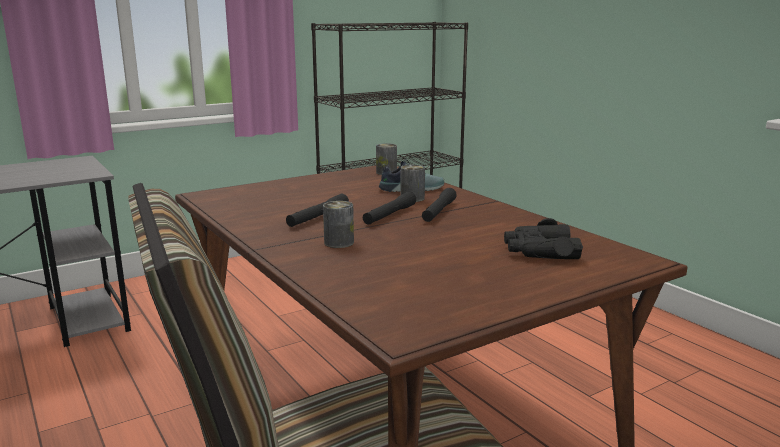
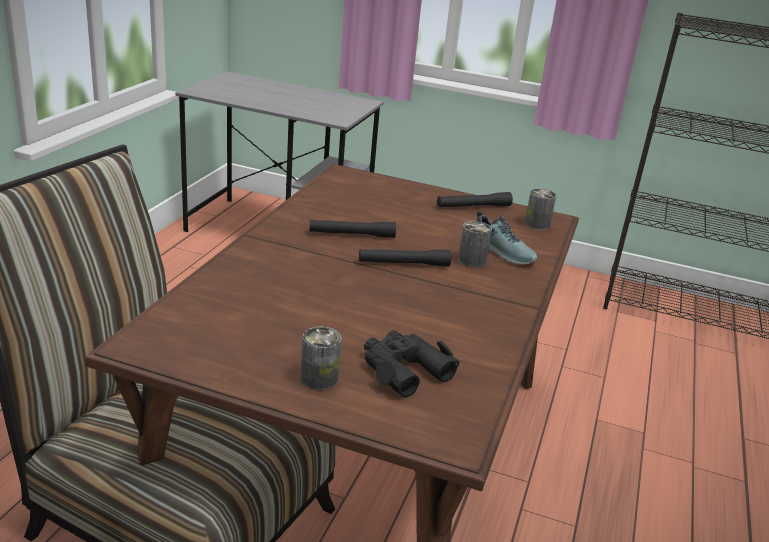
camera: 50 degrees right, 10 degrees up
can [323,201,354,248] -> can moved to [301,327,341,390]
black flashlight [422,188,457,222] -> black flashlight moved to [437,192,513,207]

